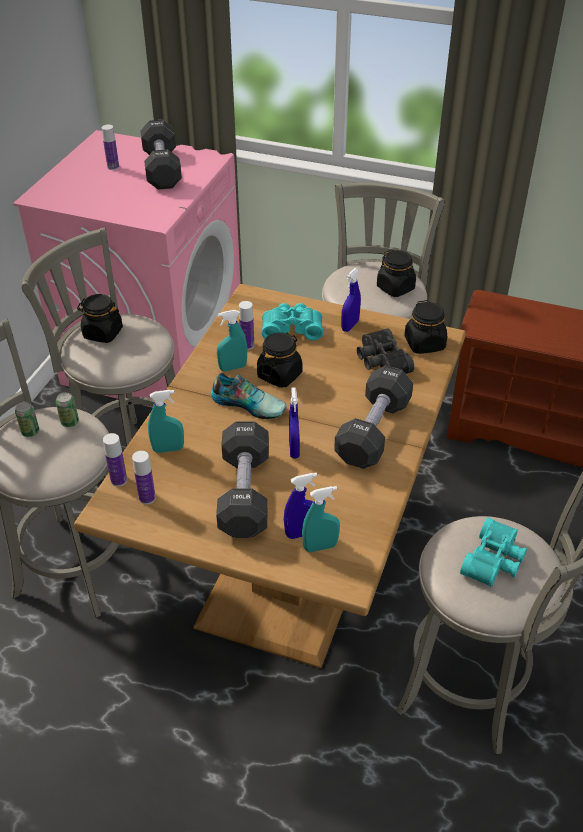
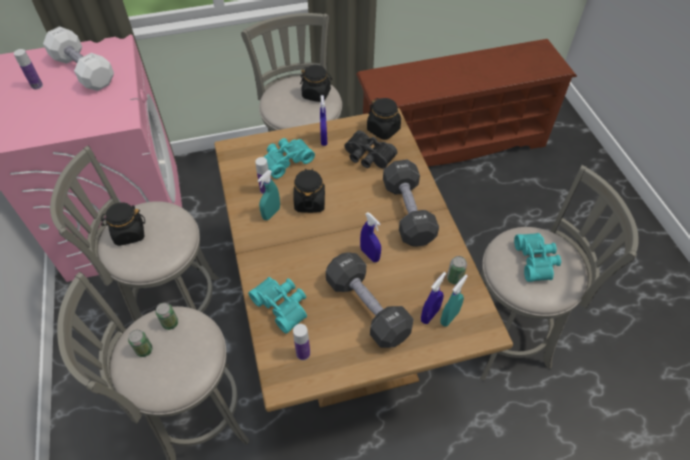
camera: 35 degrees left, 10 degrees up
bottle [103,433,127,487] -> none
black dumbbell [140,120,182,190] -> white dumbbell [43,26,114,91]
turquoise spray bottle [148,390,184,453] -> turquoise binoculars [248,277,307,334]
shoe [211,373,287,419] -> none
none -> can [447,256,467,285]

